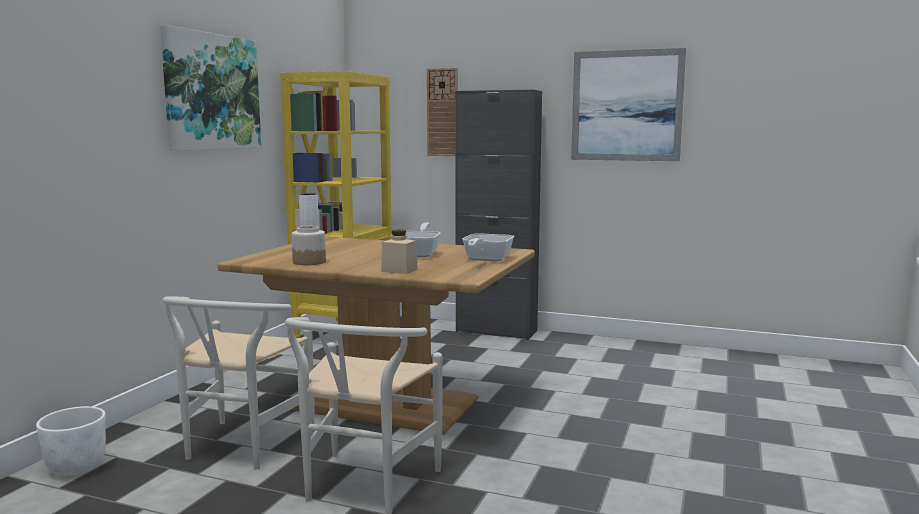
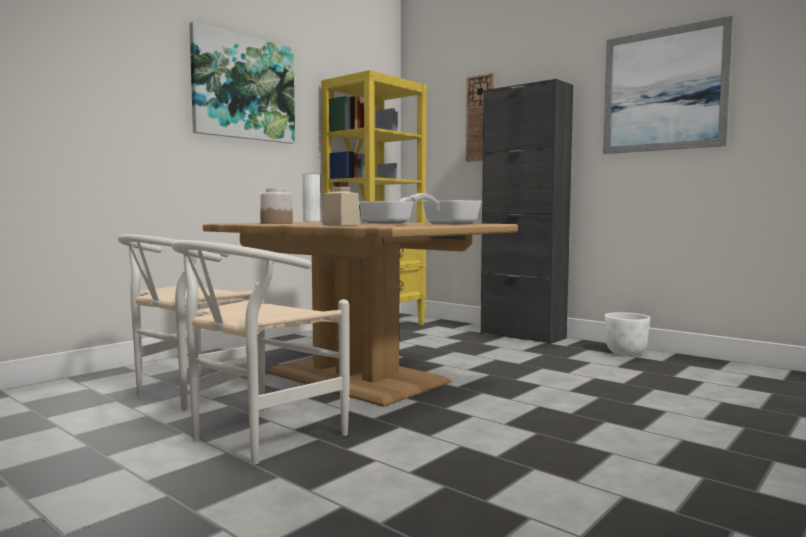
camera: 20 degrees right, 5 degrees down
white planter [36,406,106,476] -> white planter moved to [605,312,650,356]

